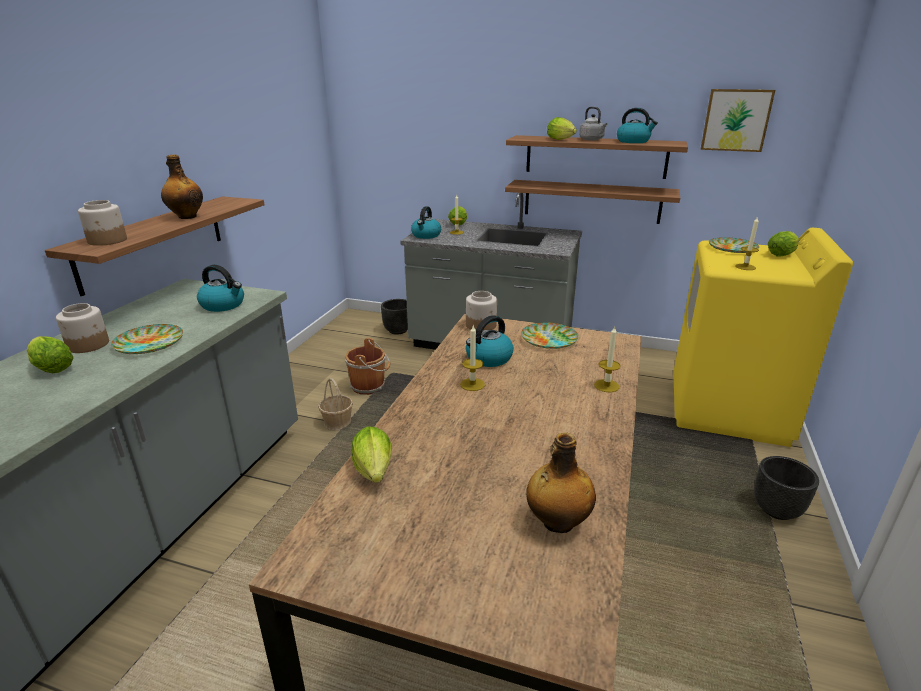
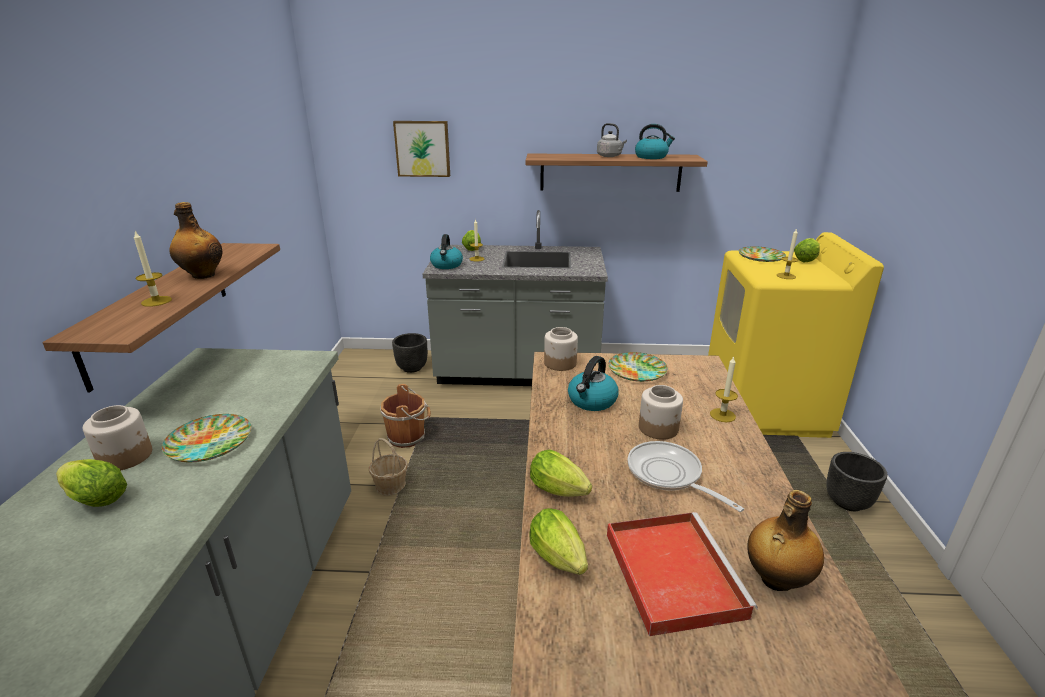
camera: 15 degrees left, 0 degrees up
jar [78,200,127,246] -> jar moved to [639,385,683,440]
kettle [197,265,244,312] -> none
candle [460,326,485,391] -> candle moved to [134,231,172,307]
shelf [505,180,680,224] -> none
lettuce [547,117,577,140] -> lettuce moved to [530,449,592,497]
picture [701,89,775,152] -> picture moved to [393,121,450,177]
none -> red tray [607,512,758,636]
none -> frying pan [627,441,744,512]

